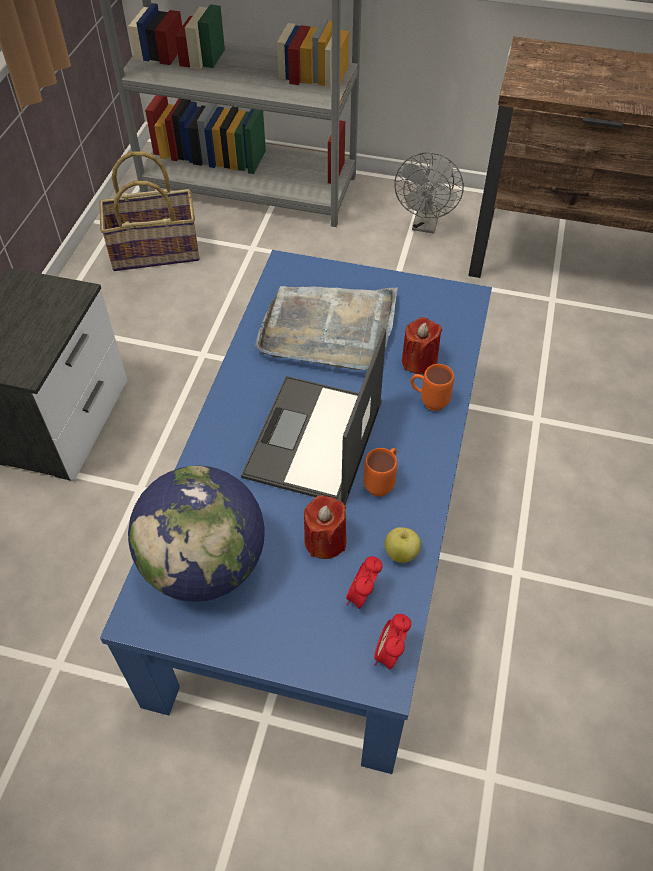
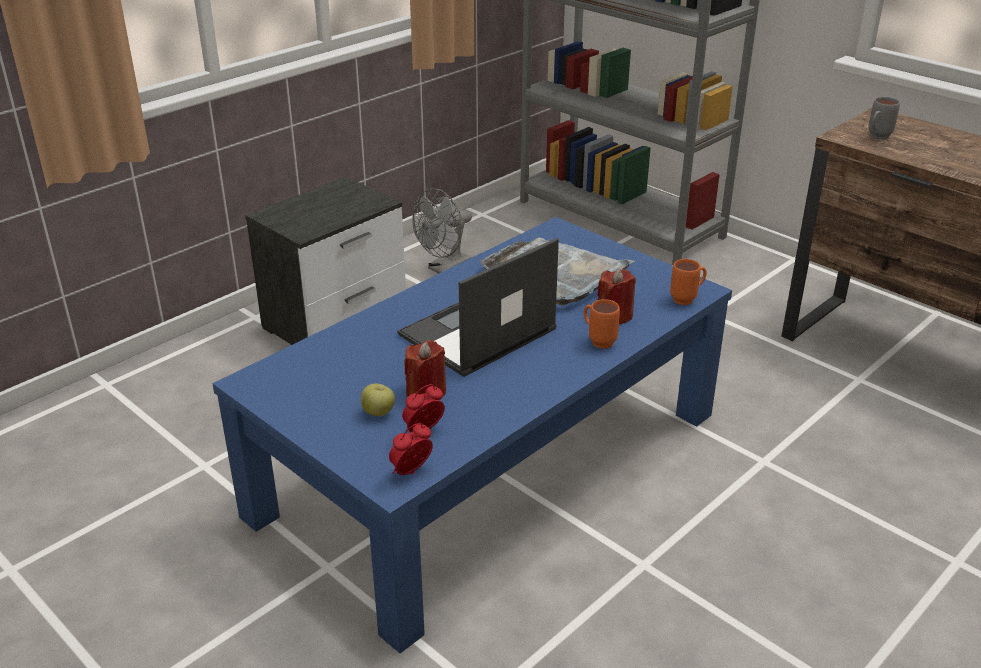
camera: 30 degrees right, 20 degrees down
basket [99,151,199,271] -> none
globe [128,466,265,602] -> none
orange mug [363,448,397,497] -> orange mug moved to [670,259,707,305]
apple [385,527,421,563] -> apple moved to [361,383,395,416]
grey fan [394,152,464,234] -> grey fan moved to [412,188,472,274]
none -> grey mug [869,97,900,140]

